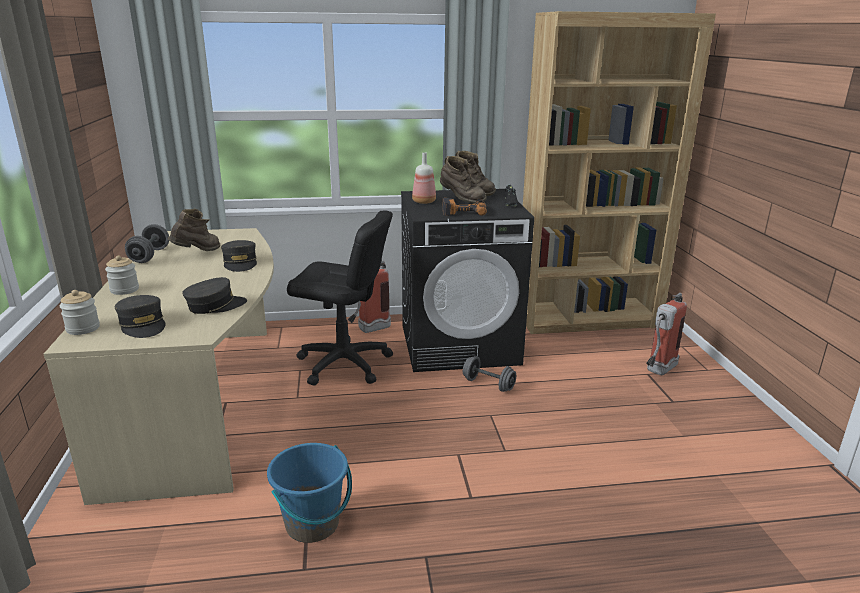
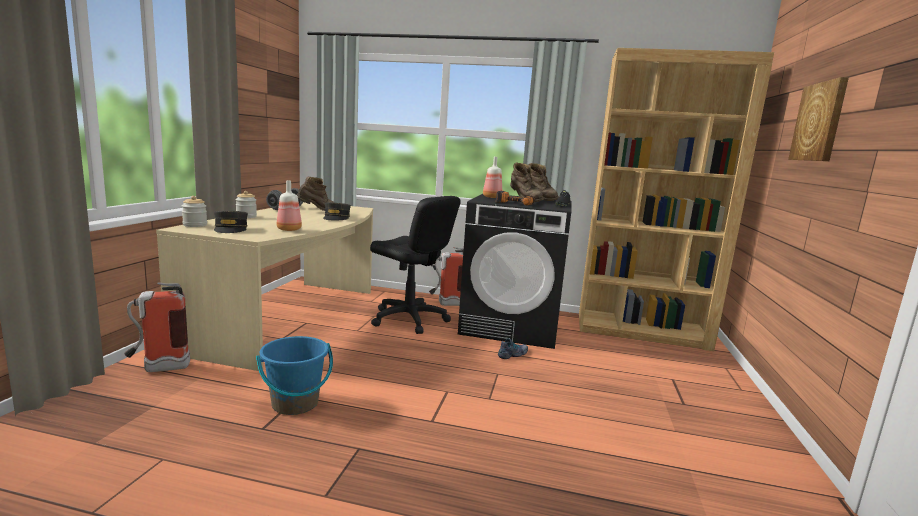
camera: 20 degrees right, 10 degrees down
grey cap [182,277,247,314] -> bottle [277,181,302,231]
grey dumbbell [463,356,516,392] -> shoe [498,338,528,359]
fire extinguisher [646,293,687,375] -> fire extinguisher moved to [124,282,190,372]
none -> picture [788,77,849,161]

